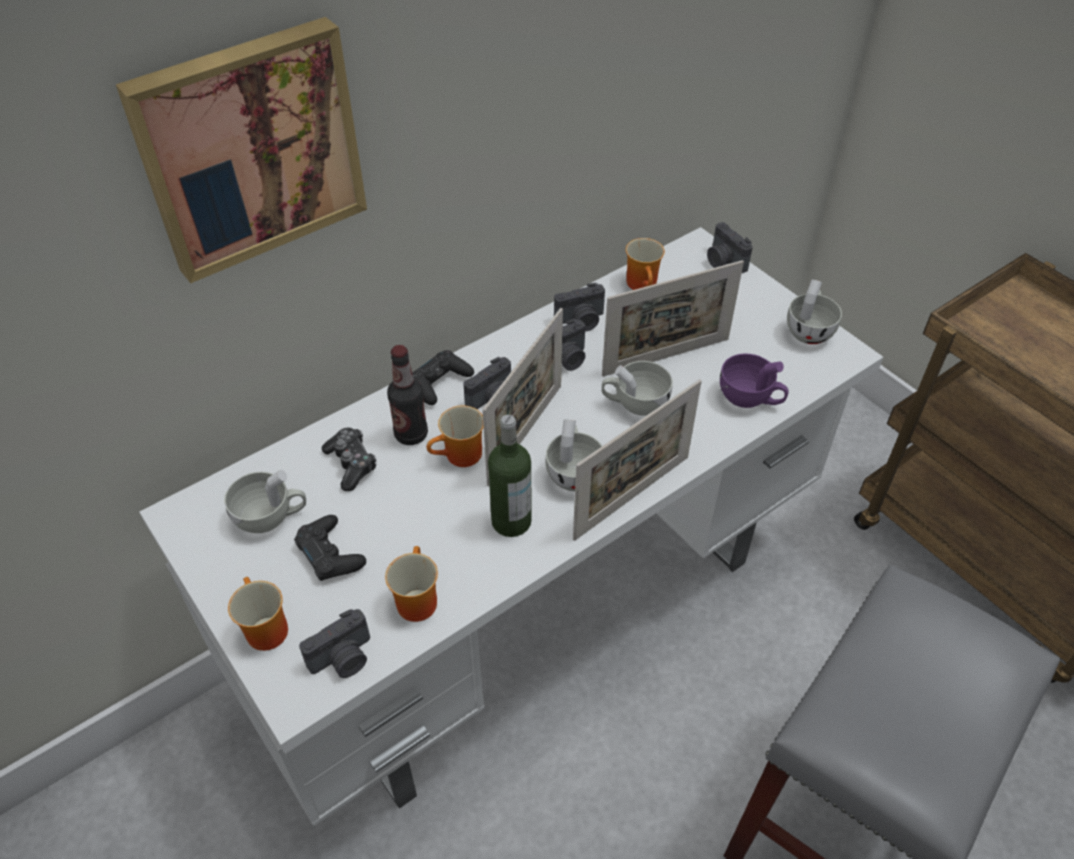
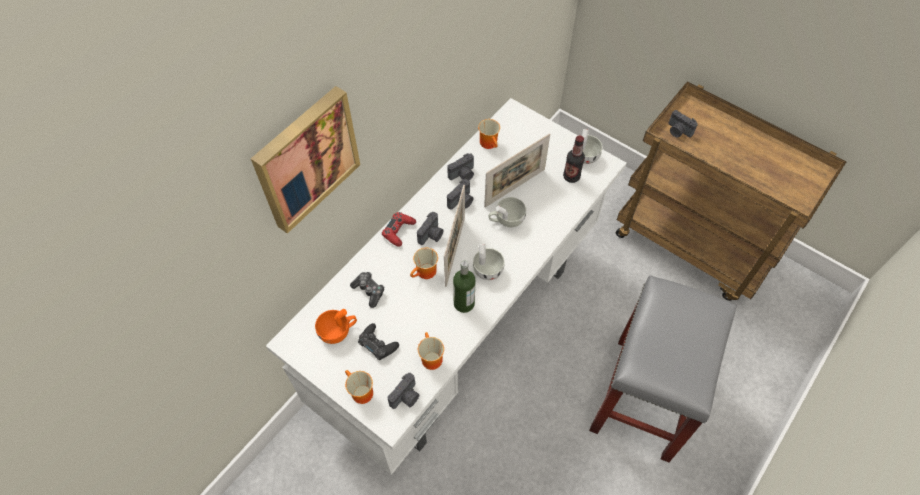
camera: 15 degrees left, 10 degrees up
white cup [224,470,306,533] -> orange cup [315,309,357,344]
bottle [387,345,428,445] -> bottle moved to [563,135,585,183]
black game controller [412,350,474,405] -> red game controller [382,212,416,247]
picture frame [573,379,702,541] -> none
camera [707,222,753,273] -> camera moved to [668,110,698,138]
purple cup [720,354,789,408] -> none

